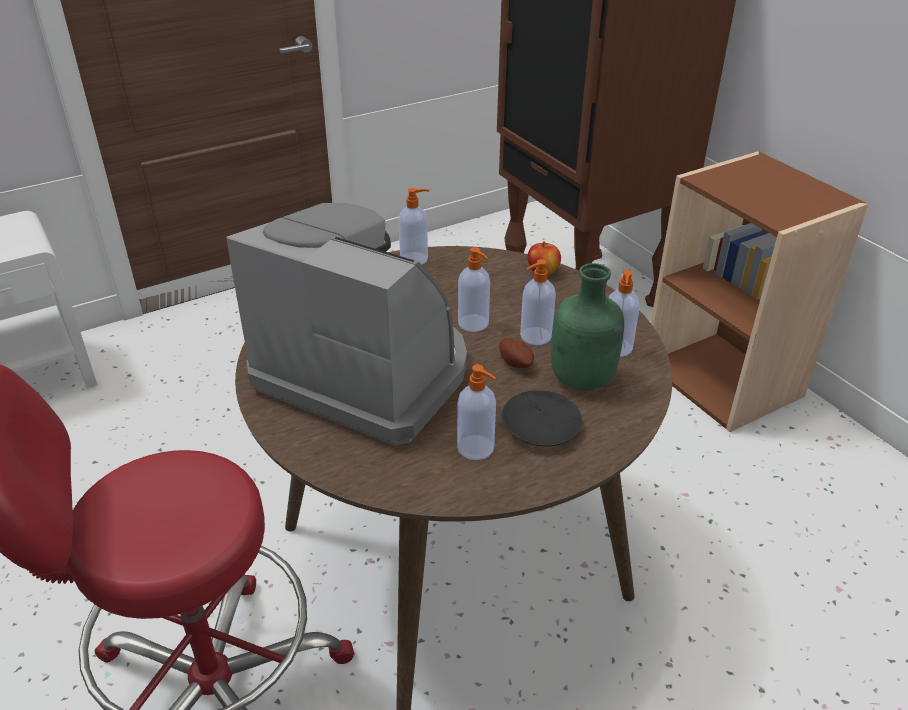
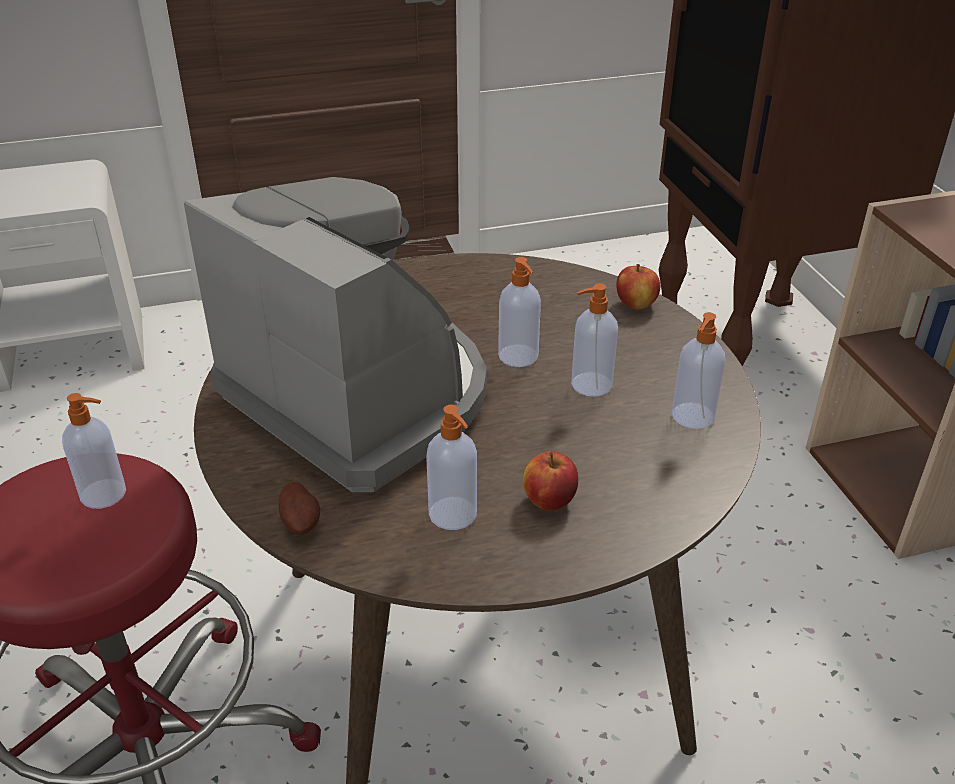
camera: 15 degrees right, 0 degrees up
soap dispenser [399,188,429,264] -> soap dispenser moved to [62,393,126,509]
potato [499,338,534,368] -> potato moved to [278,482,320,535]
black plate [502,390,582,446] -> apple [523,451,578,510]
green bottle [551,263,624,390] -> none

